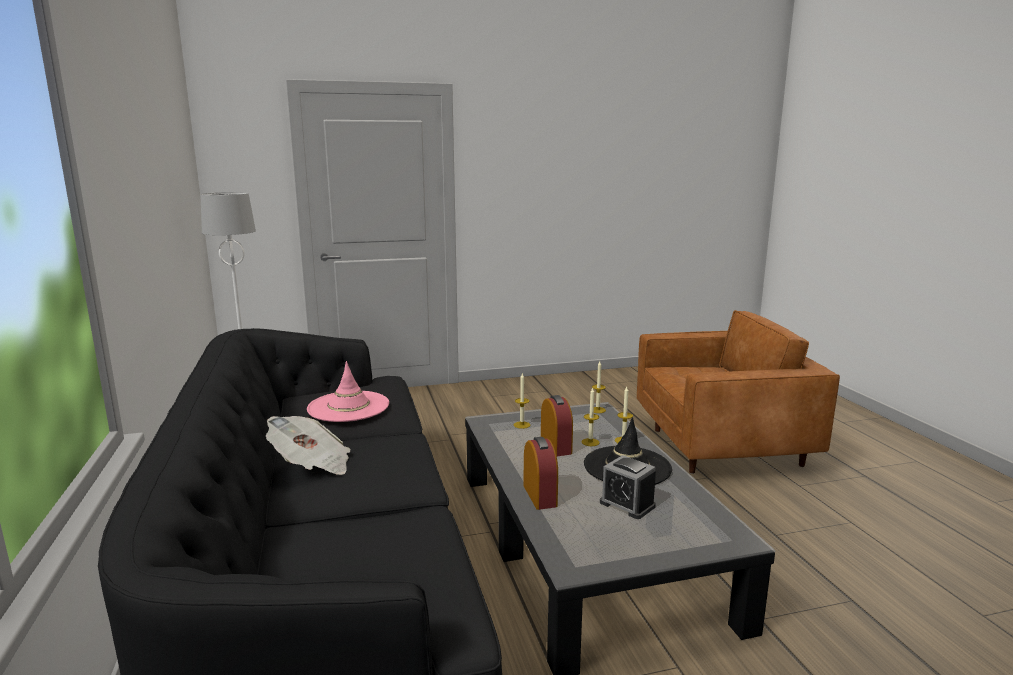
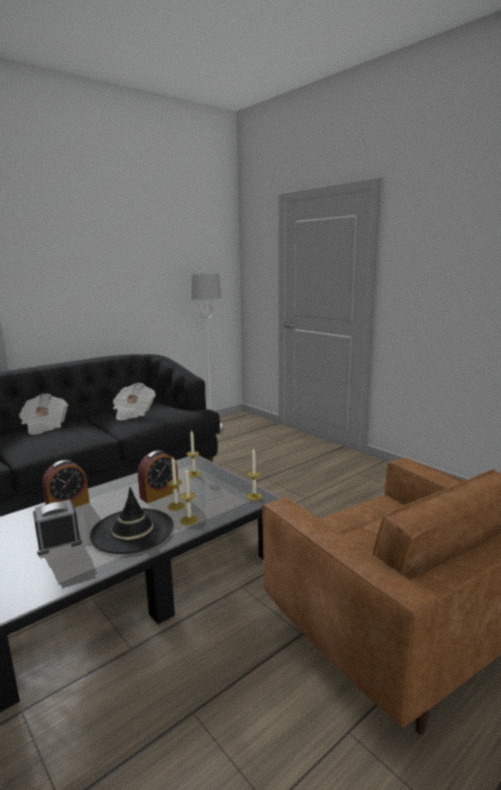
camera: 65 degrees right, 0 degrees up
pink hat [307,361,389,422] -> newspaper [113,383,156,420]
alarm clock [600,455,656,519] -> alarm clock turned 45 degrees clockwise [33,500,82,555]

